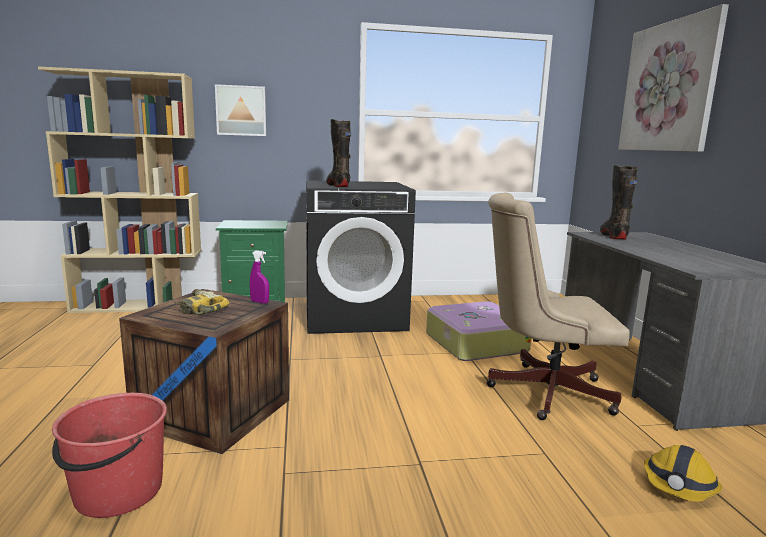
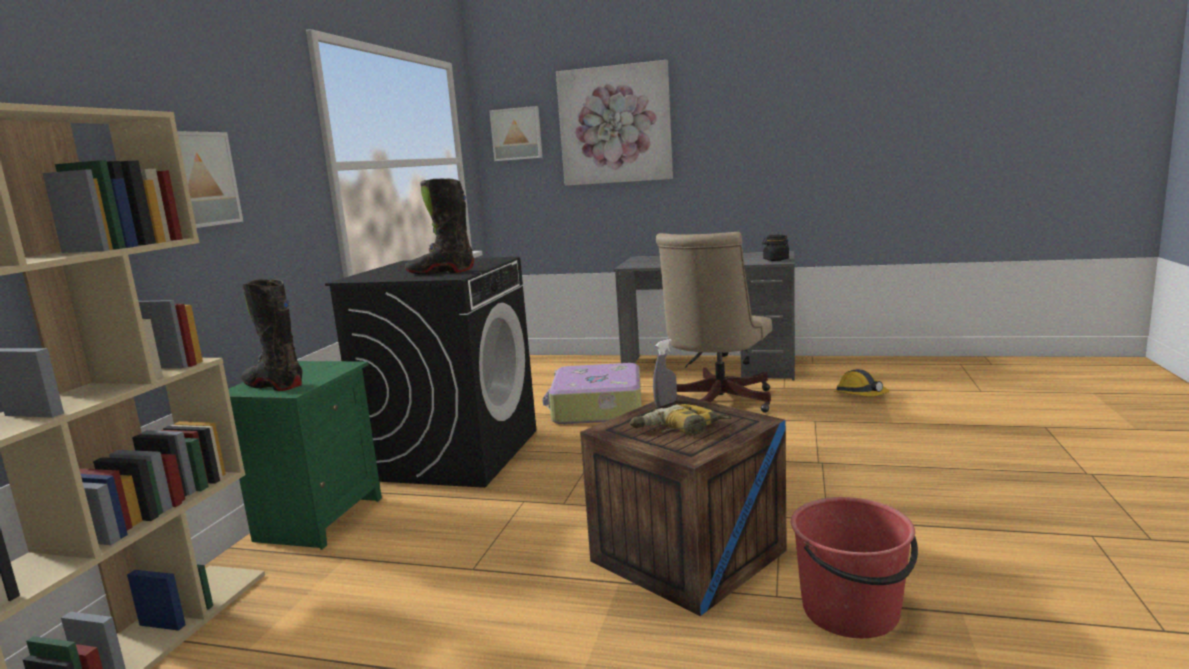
camera: 65 degrees left, 0 degrees up
purple spray bottle [250,250,269,304] -> grey spray bottle [653,339,677,407]
black boot [600,165,638,240] -> black boot moved to [242,279,303,391]
none -> picture [489,106,543,161]
none -> black jar [762,235,789,261]

